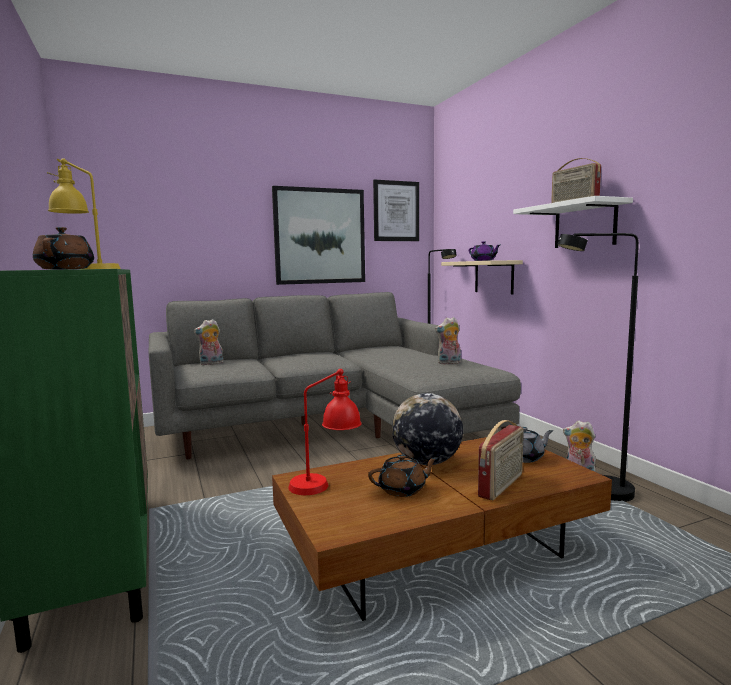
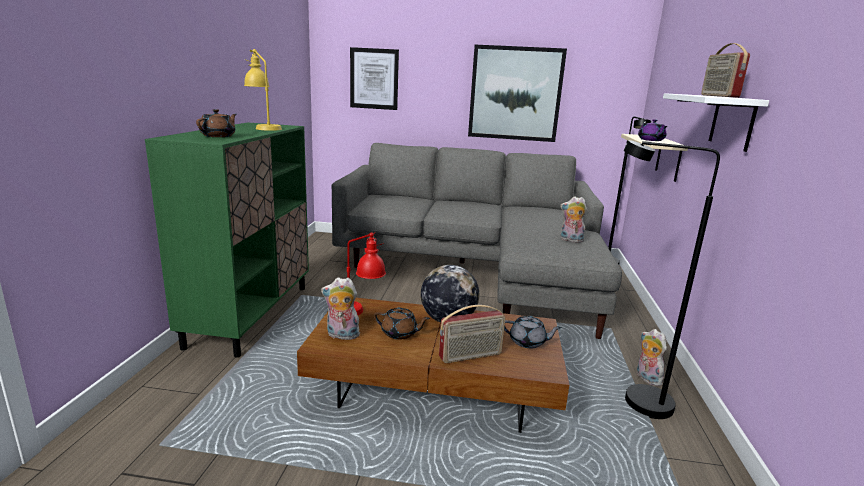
camera: 30 degrees right, 10 degrees up
plush toy [194,319,223,365] -> plush toy moved to [321,277,363,340]
picture [373,180,419,241] -> picture moved to [350,47,399,110]

